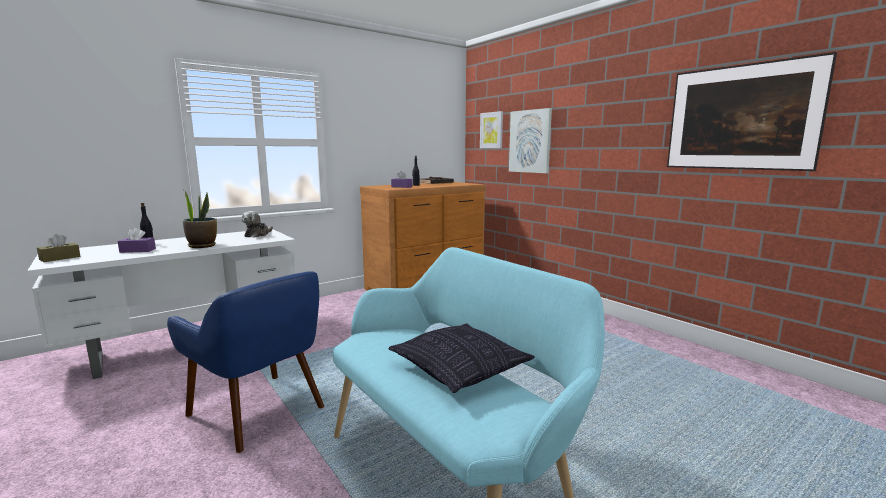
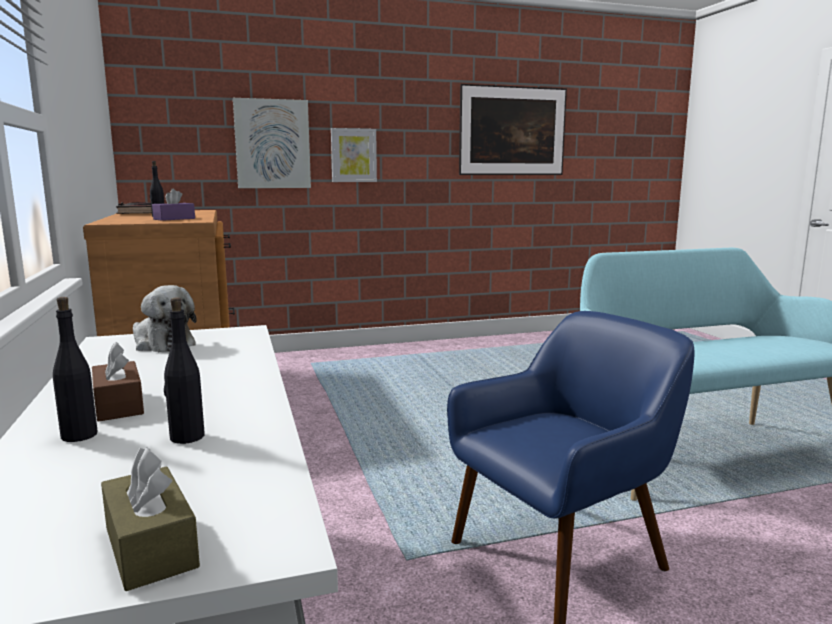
camera: 70 degrees left, 0 degrees up
purple tissue box [118,228,156,253] -> black bottle [164,298,205,444]
potted plant [183,190,217,248] -> none
pillow [388,323,535,393] -> none
picture [480,111,503,148] -> picture moved to [331,128,377,182]
none -> brown tissue box [92,342,144,422]

